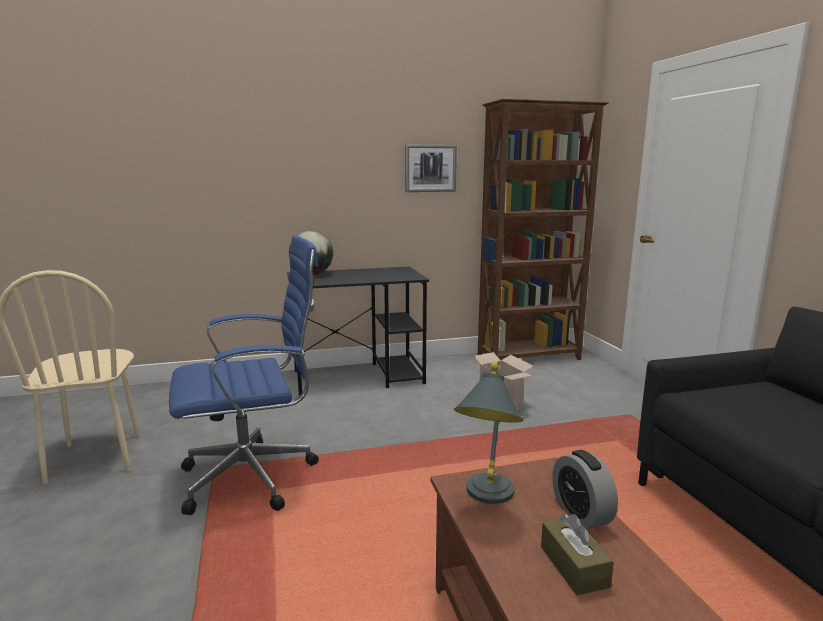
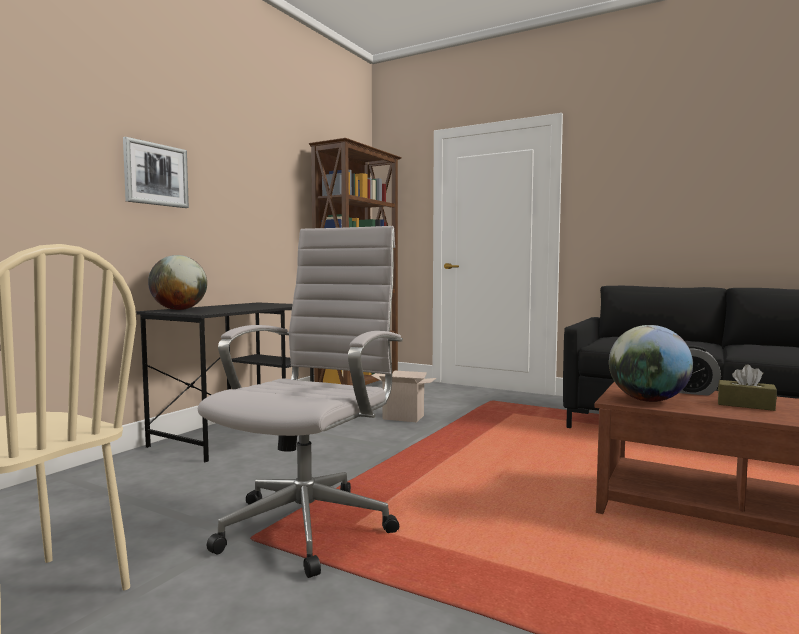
camera: 45 degrees left, 10 degrees down
blue office chair [169,235,319,515] -> white office chair [198,226,403,578]
picture [405,145,457,192] -> picture moved to [123,137,189,208]
grey table lamp [454,361,523,504] -> globe [609,325,693,402]

